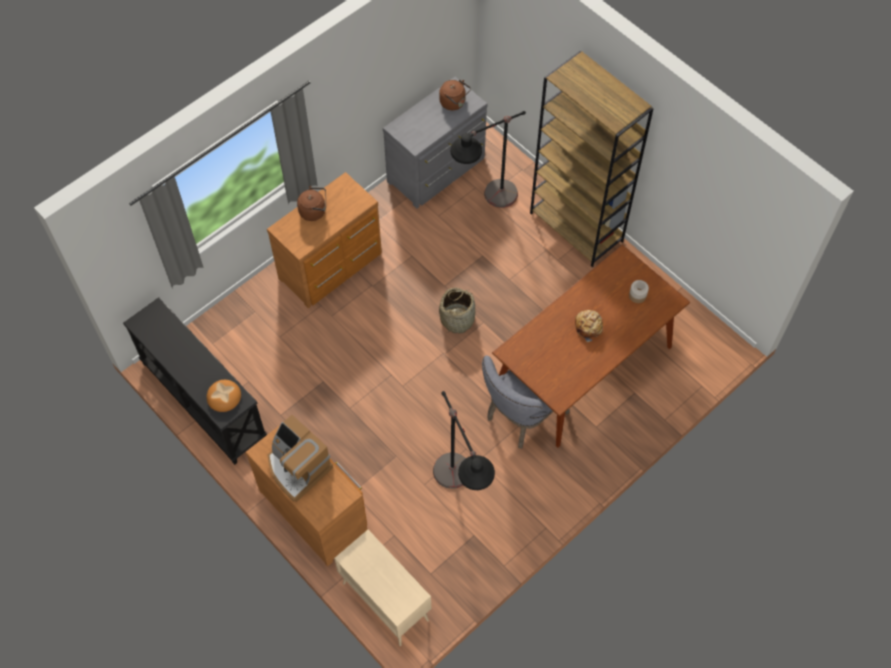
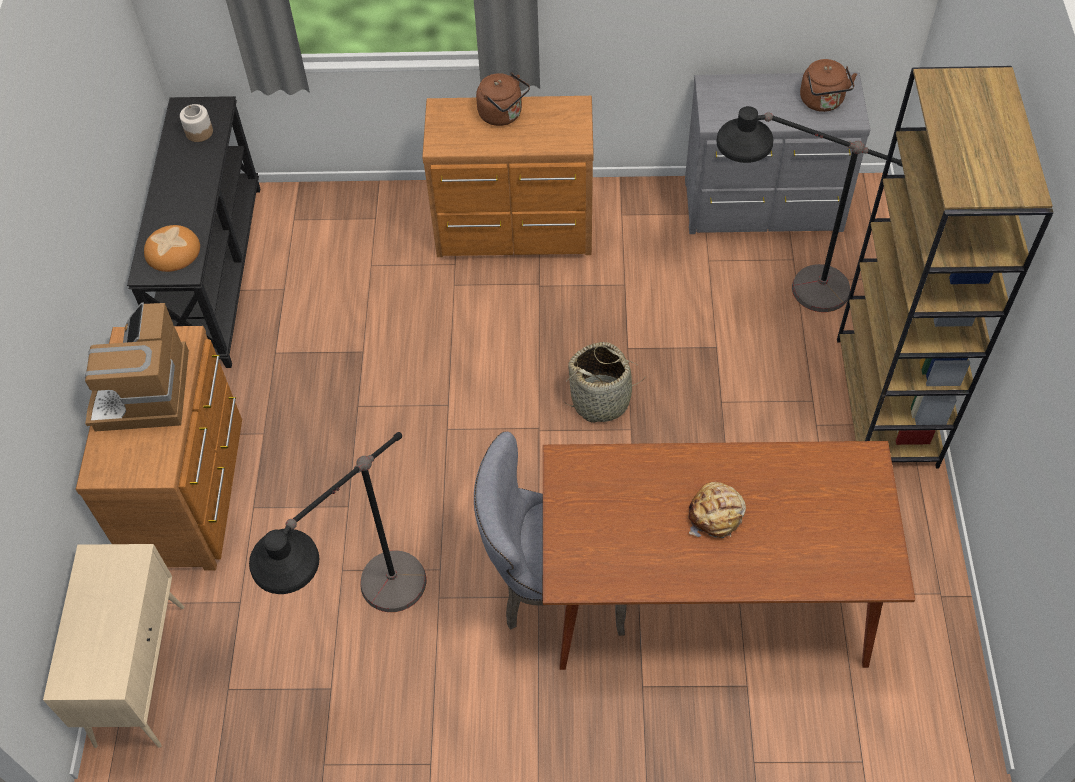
camera: 45 degrees right, 5 degrees down
jar [629,280,649,303] -> jar moved to [180,104,213,142]

